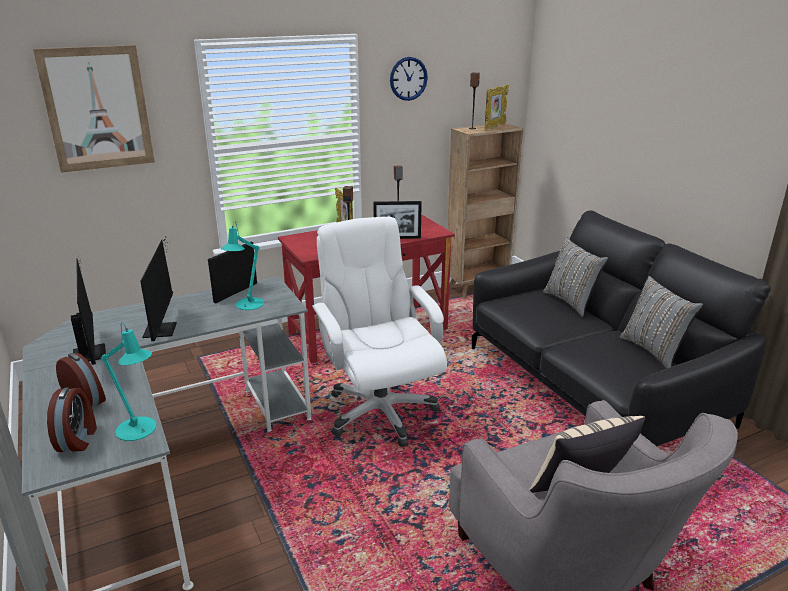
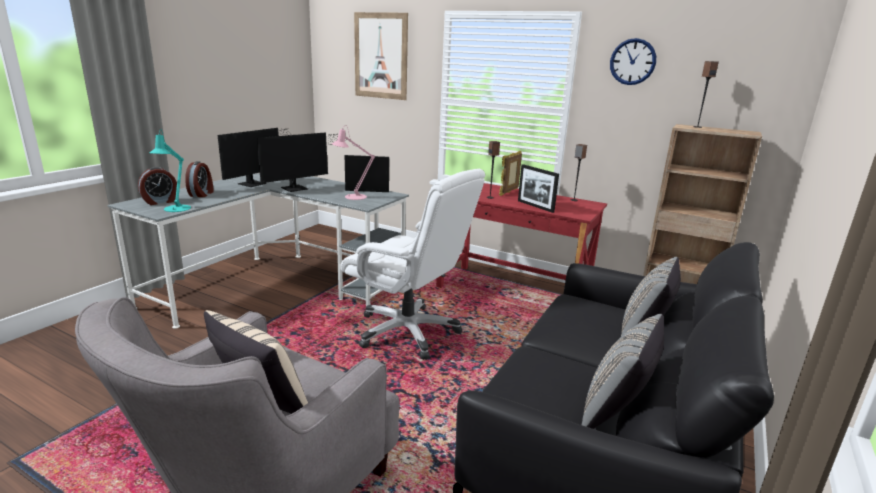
camera: 55 degrees right, 5 degrees down
turquoise table lamp [221,221,264,310] -> pink table lamp [332,125,375,200]
white office chair [312,217,447,447] -> white office chair turned 90 degrees clockwise [340,169,485,360]
picture frame [485,85,509,130] -> none

